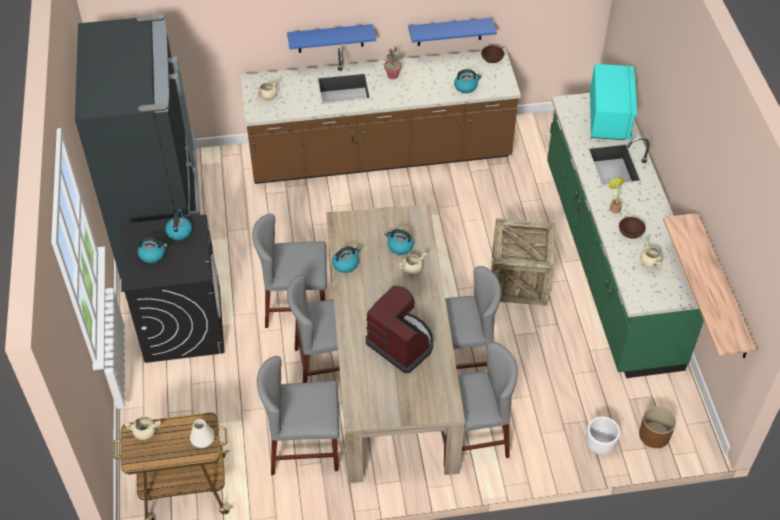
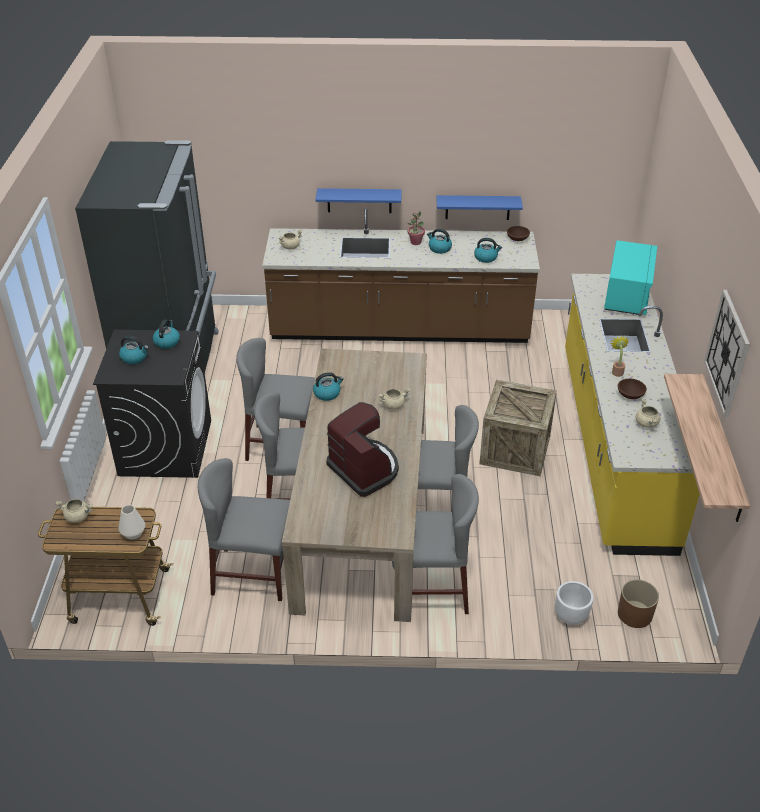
camera: 10 degrees right, 10 degrees down
kettle [385,229,414,255] -> kettle moved to [427,229,452,254]
green counter [547,93,704,378] -> yellow counter [565,274,700,556]
none -> wall clock [704,290,750,417]

